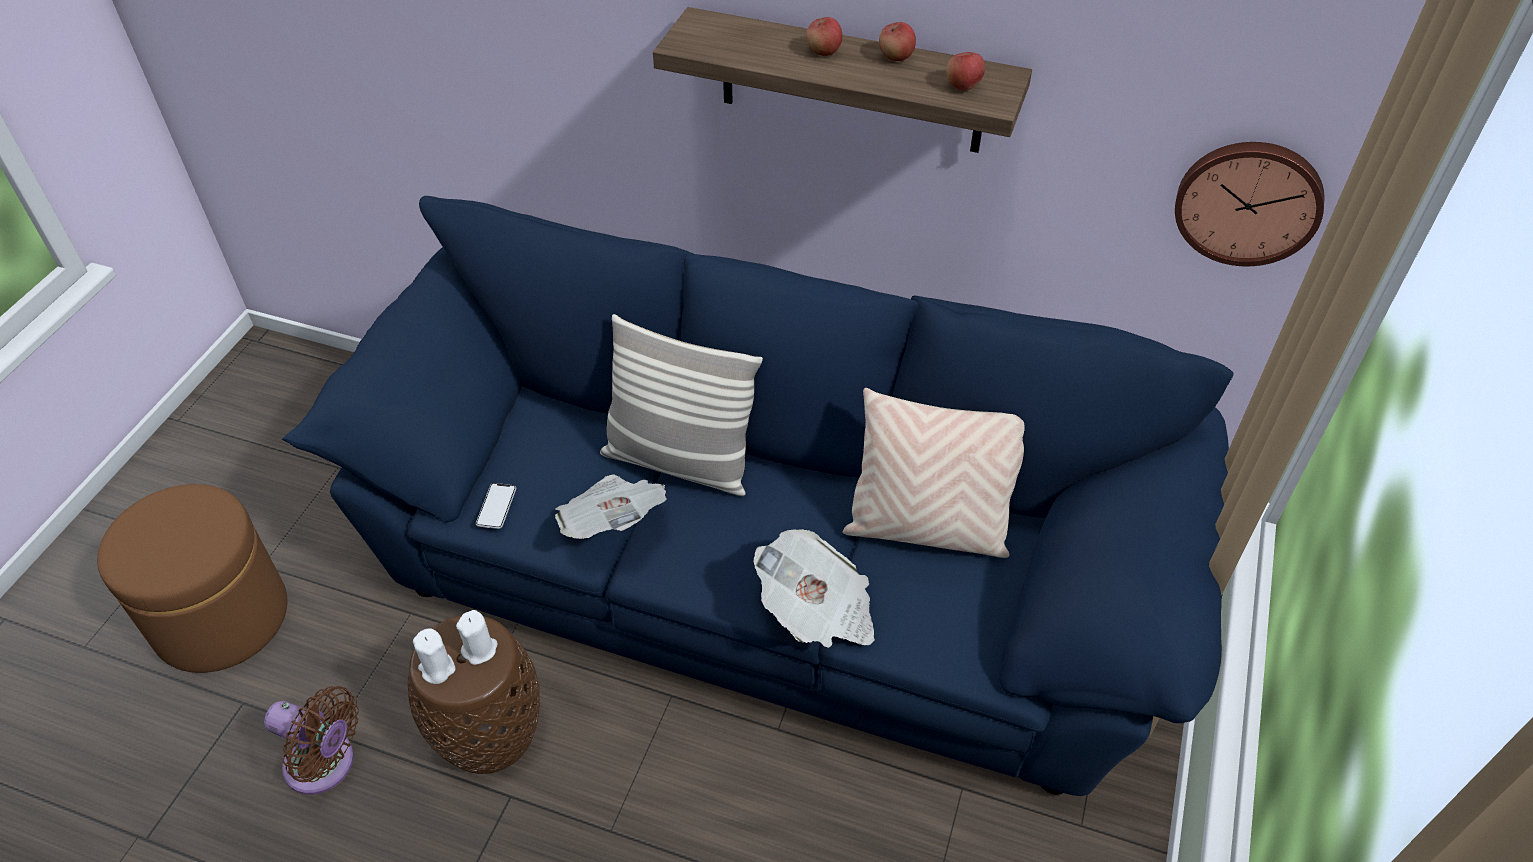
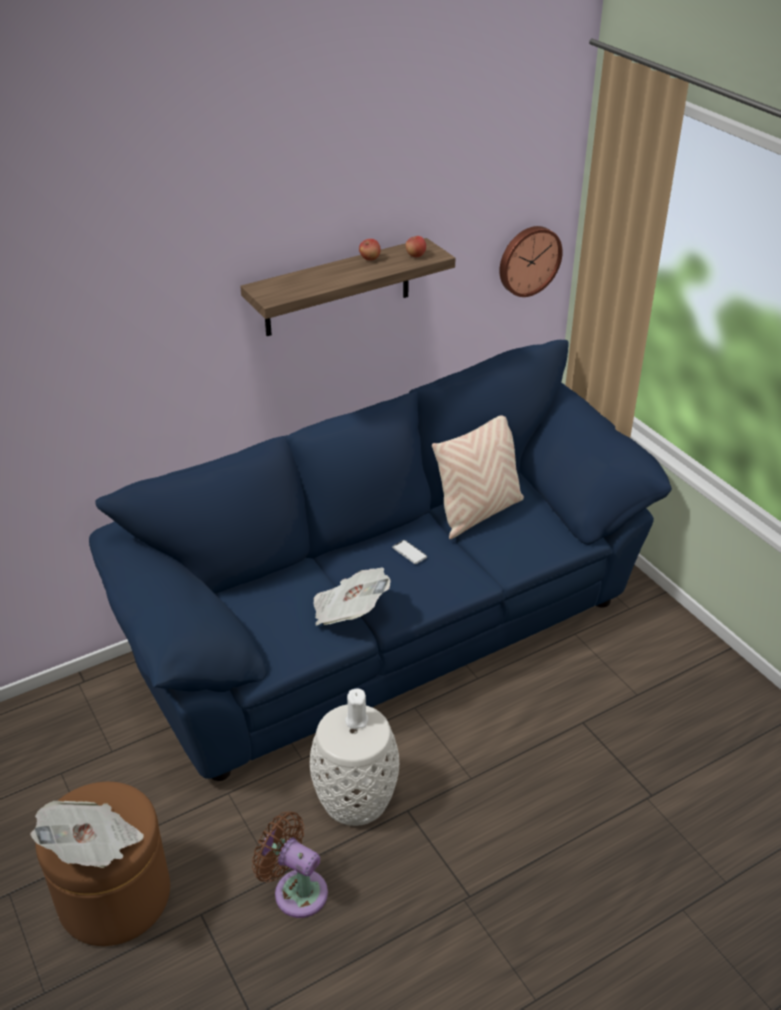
camera: 50 degrees left, 10 degrees down
brown fan [264,686,359,795] -> brown fan turned 120 degrees counterclockwise [252,811,328,918]
brown stool [408,616,540,774] -> white stool [310,704,399,826]
white candle [413,628,455,684] -> none
phone [476,483,516,529] -> phone moved to [392,540,427,564]
pillow [600,314,763,496] -> none
newspaper [754,529,875,648] -> newspaper moved to [30,801,144,868]
apple [806,17,842,56] -> none

